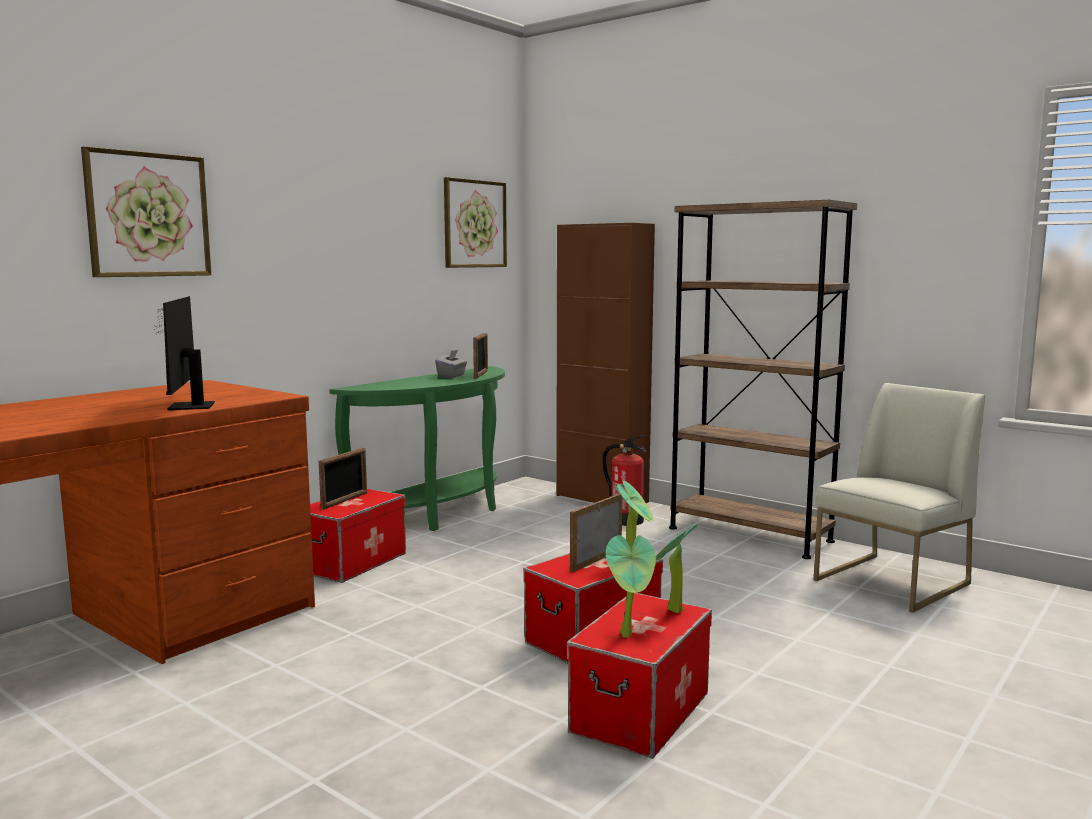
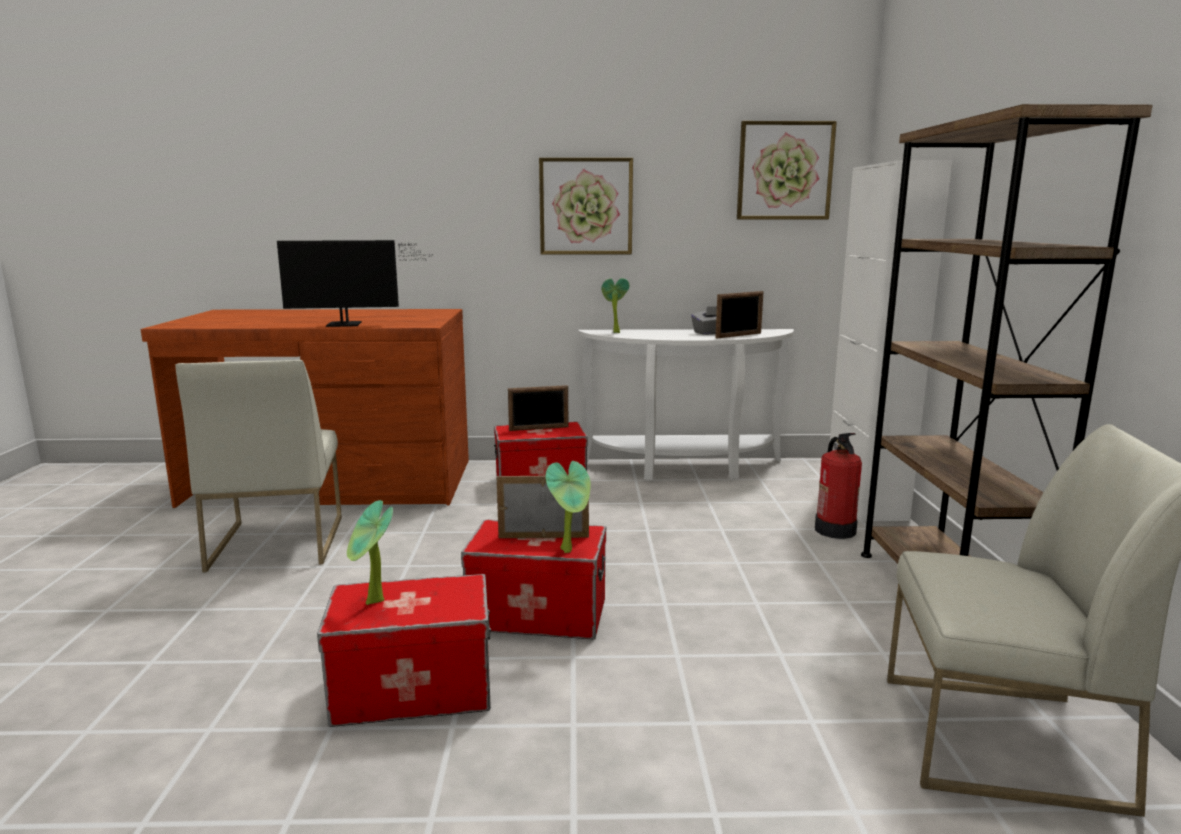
camera: 50 degrees right, 5 degrees up
picture [81,146,211,277] -> picture moved to [539,158,633,255]
monitor [154,296,215,410] -> monitor turned 135 degrees counterclockwise [277,240,433,327]
green console table [330,366,505,531] -> white console table [578,329,794,481]
brown cabinet [556,223,655,503] -> white cabinet [830,160,952,521]
potted plant [656,524,697,613] -> potted plant moved to [601,278,629,333]
none -> white chair [175,360,342,573]

